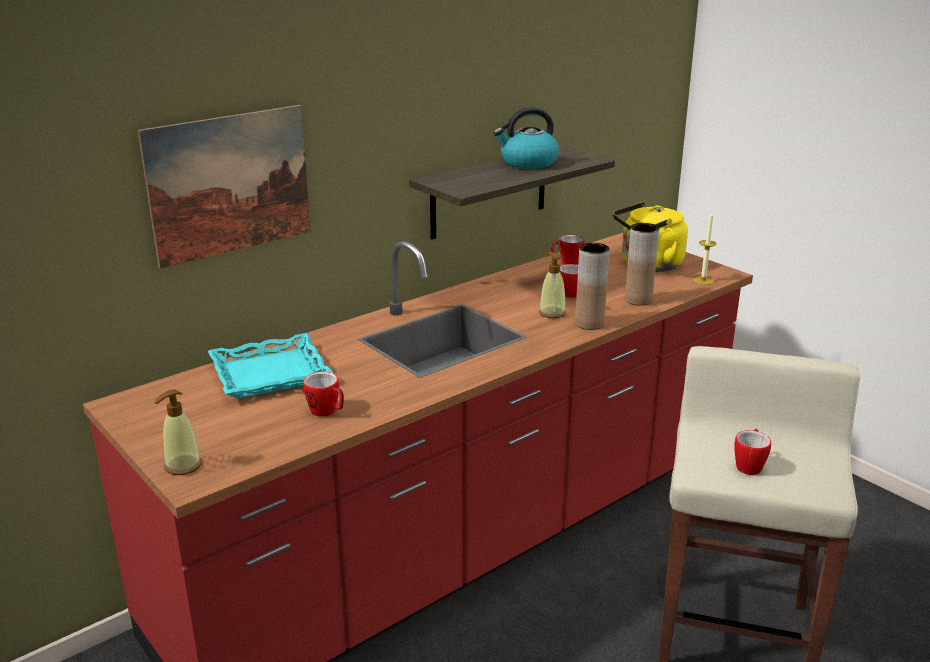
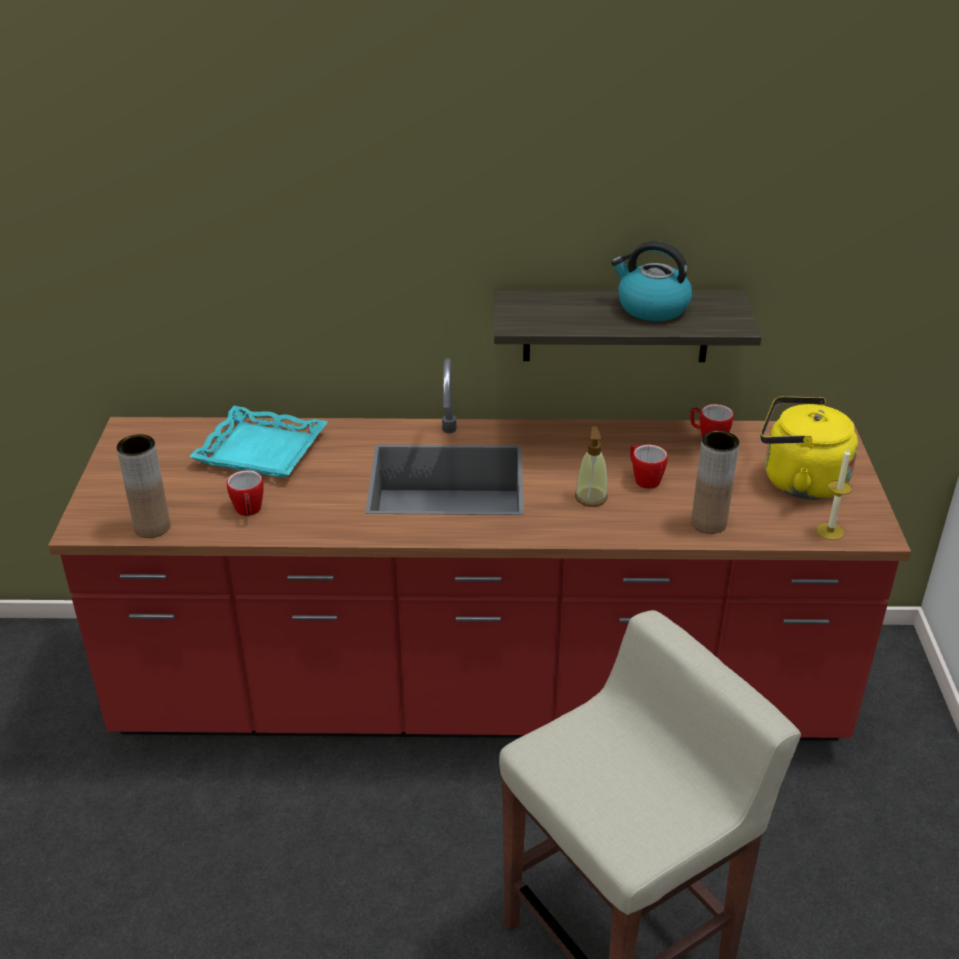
camera: 40 degrees right, 10 degrees up
picture [138,105,311,269] -> none
soap dispenser [154,389,202,475] -> none
brown vase [575,243,610,330] -> brown vase moved to [117,434,170,538]
mug [734,429,771,475] -> none

